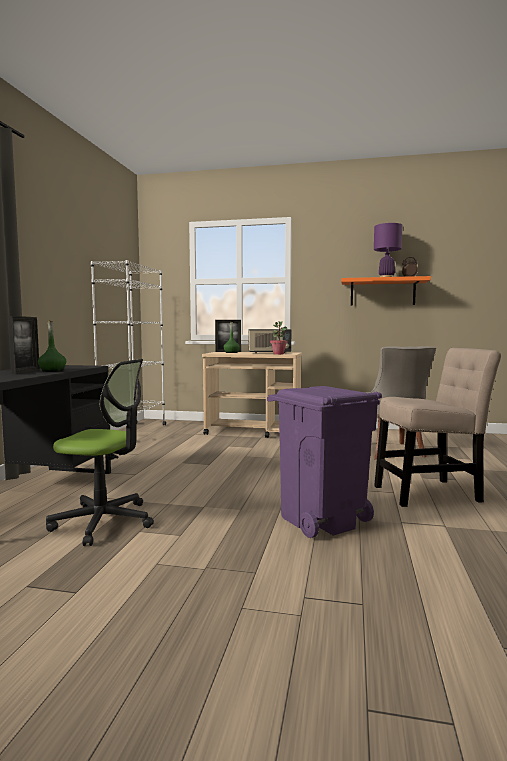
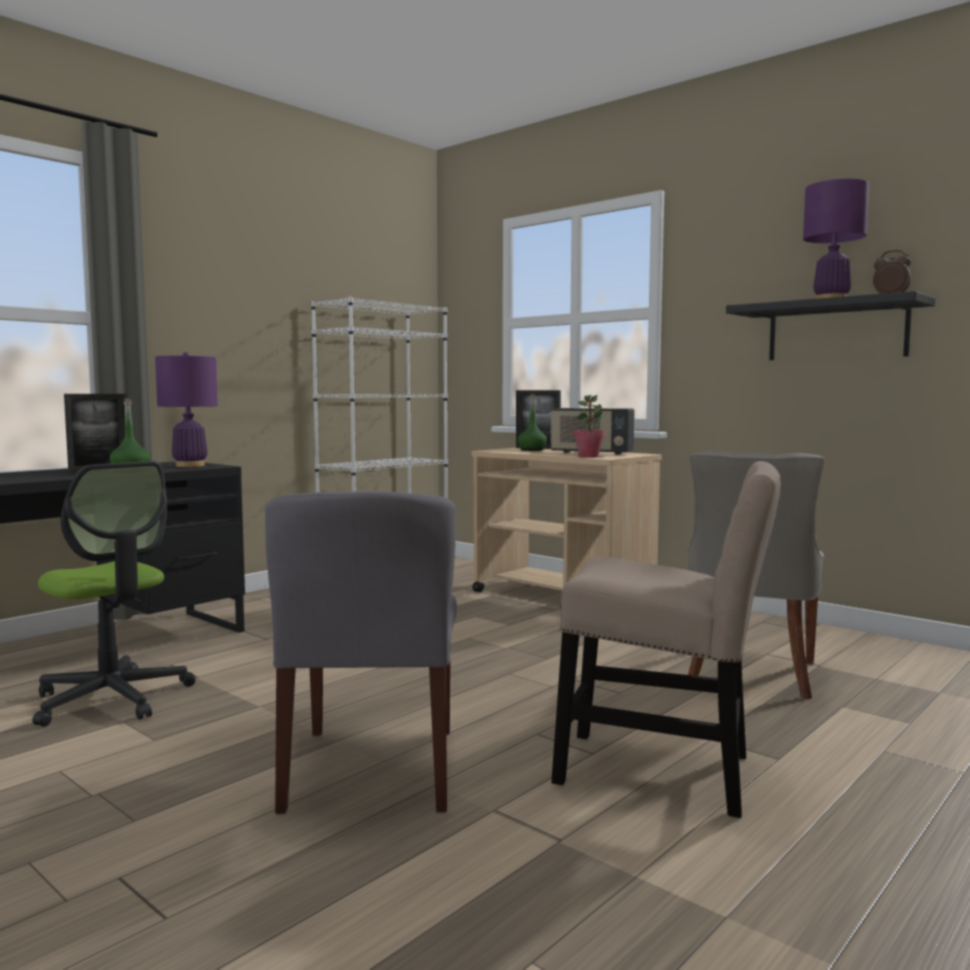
camera: 30 degrees right, 0 degrees up
purple trash can [267,386,382,538] -> grey chair [265,491,457,814]
orange shelf [341,276,431,306] -> black shelf [726,291,935,360]
none -> purple table lamp [155,352,218,467]

